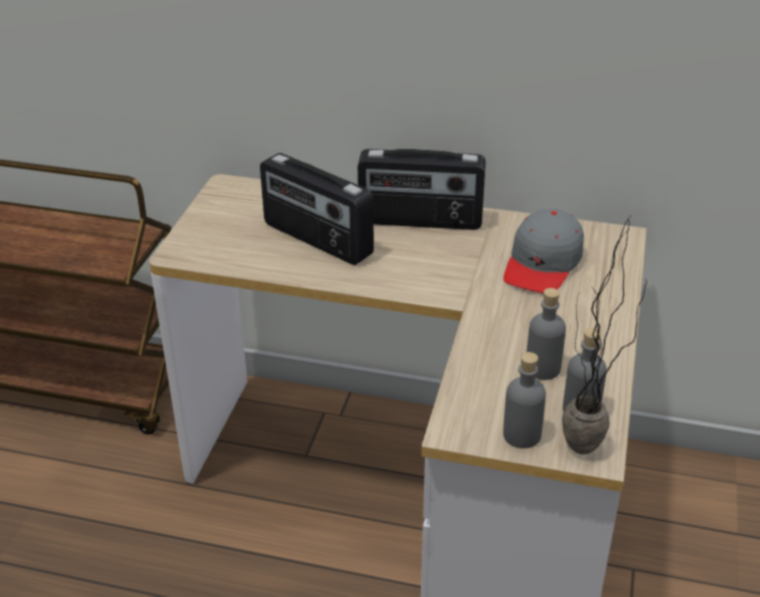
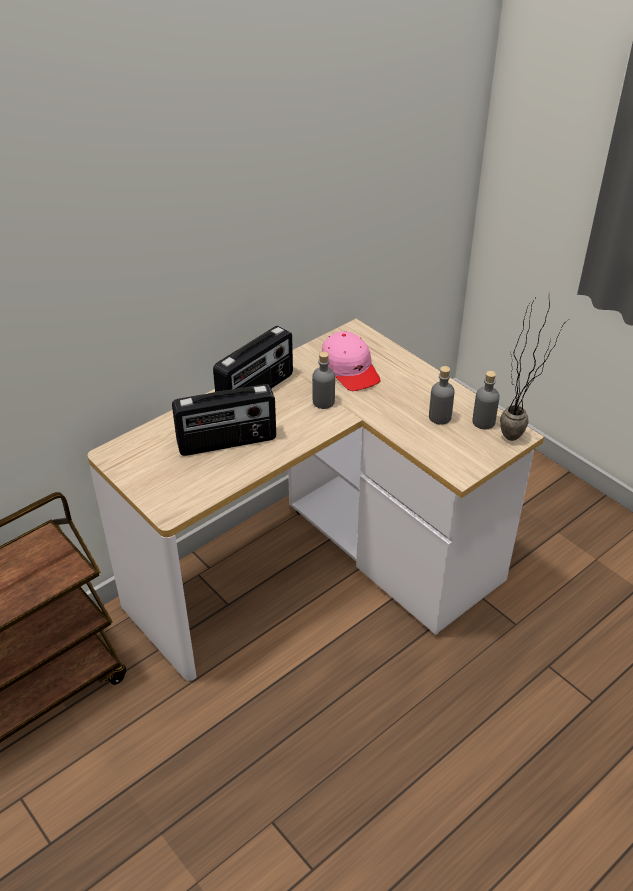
camera: 55 degrees left, 5 degrees up
grey cap [503,209,584,293] -> pink cap [322,331,380,391]
grey bottle [503,352,546,448] -> grey bottle moved to [312,351,335,409]

